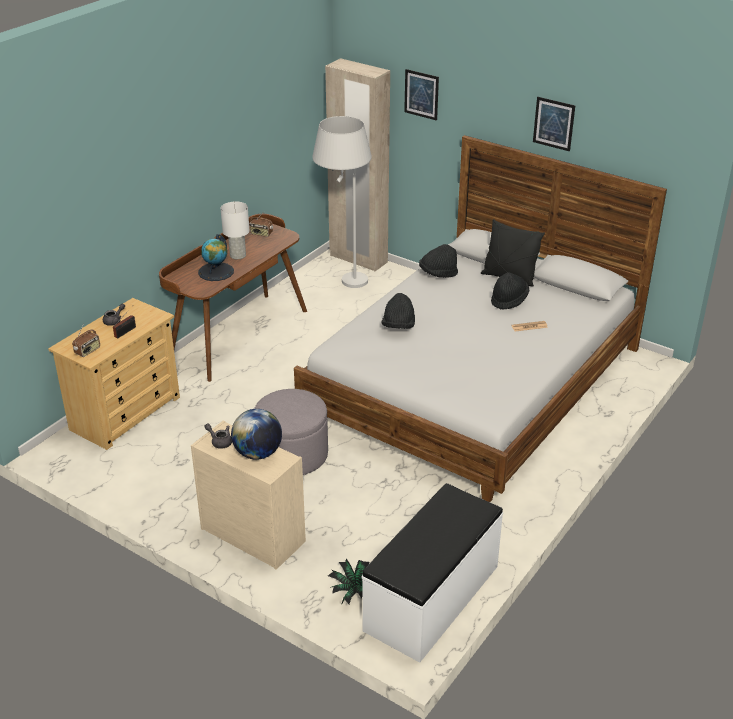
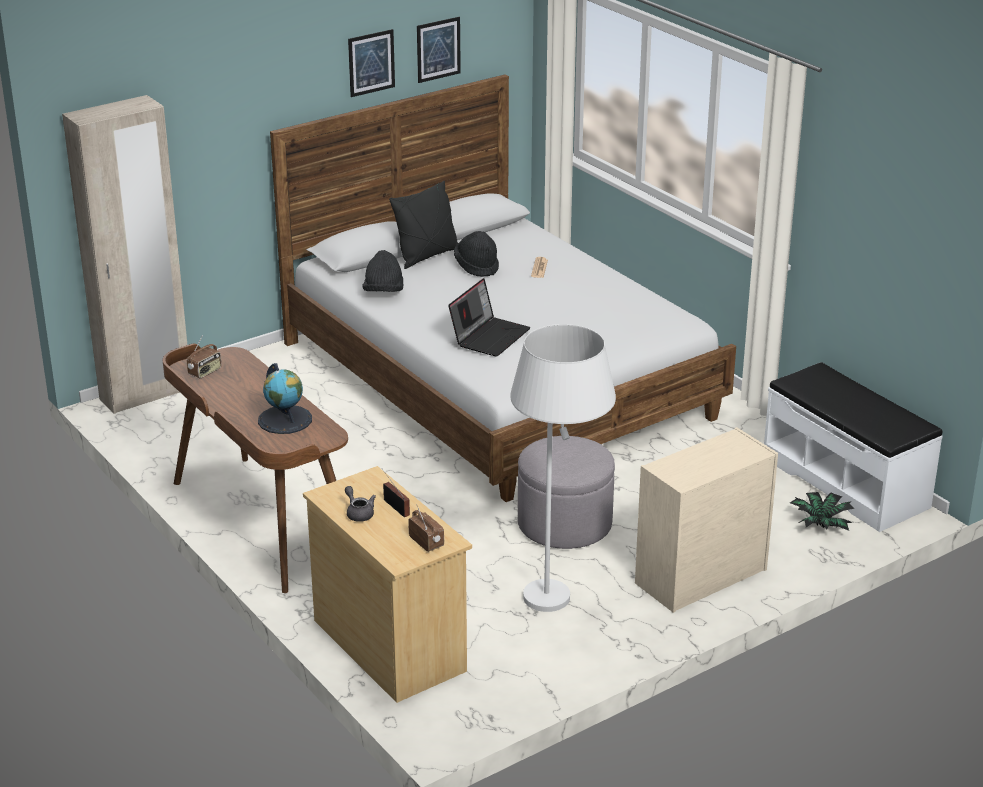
camera: 70 degrees left, 5 degrees down
grey teapot [204,424,232,449] -> none
white table lamp [220,202,250,259] -> none
globe [231,409,282,460] -> none
white floor lamp [312,116,372,288] -> white floor lamp moved to [510,324,616,612]
black hat [382,293,415,329] -> laptop [448,278,530,357]
picture [404,69,439,121] -> picture moved to [417,17,461,83]

